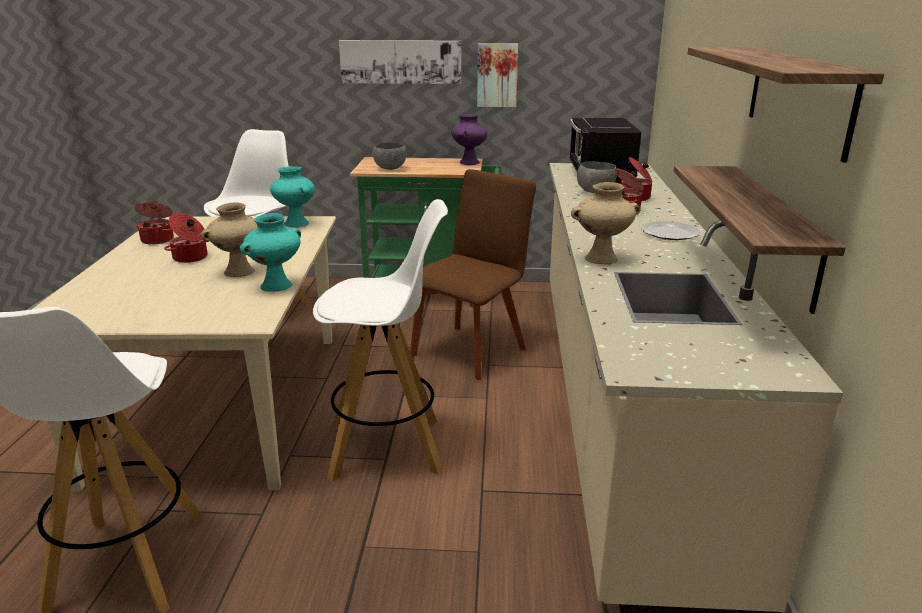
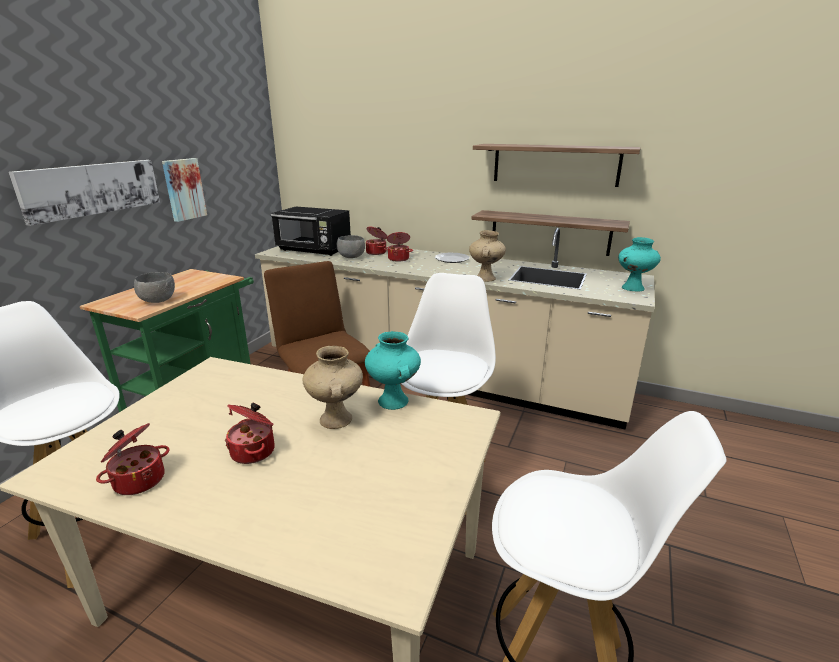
camera: 70 degrees left, 0 degrees up
turquoise vase [270,166,315,227] -> turquoise vase moved to [618,237,661,291]
purple vase [452,114,487,165] -> none

